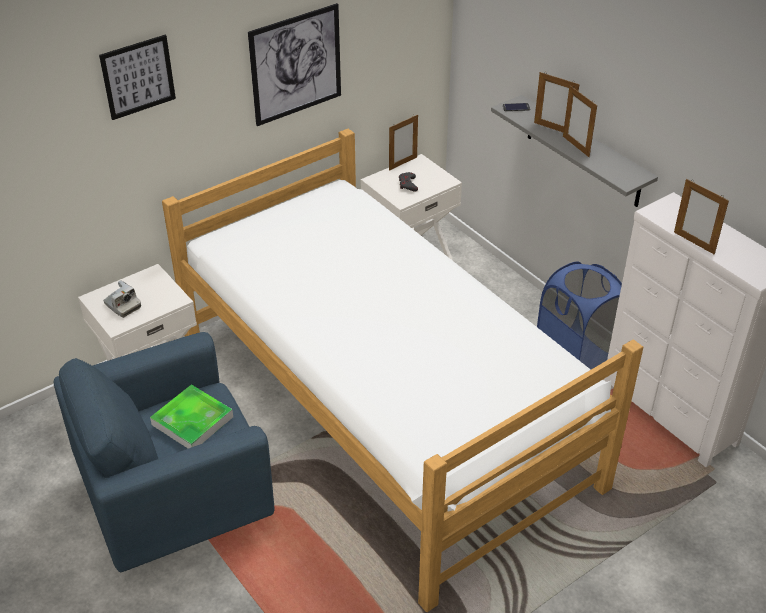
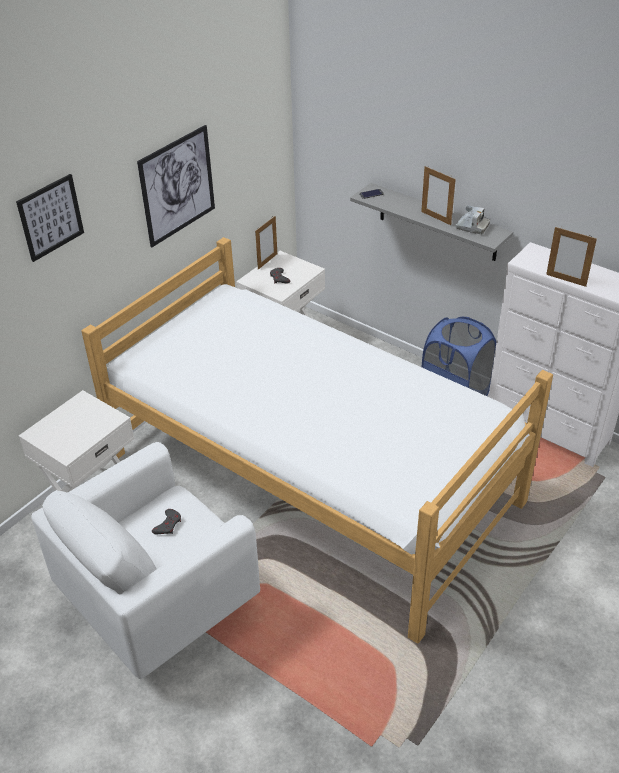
camera: 15 degrees left, 0 degrees up
blue armchair [54,332,274,572] -> white armchair [31,442,260,679]
camera [103,280,141,318] -> camera moved to [456,205,490,234]
tray [150,384,233,448] -> grey game controller [152,509,181,534]
picture frame [534,72,579,132] -> none

